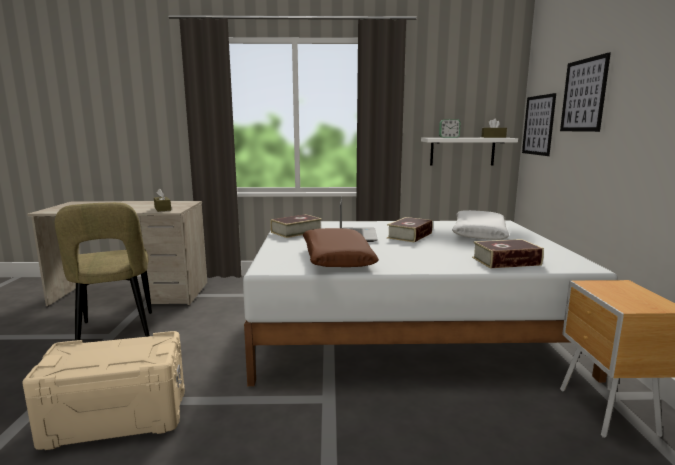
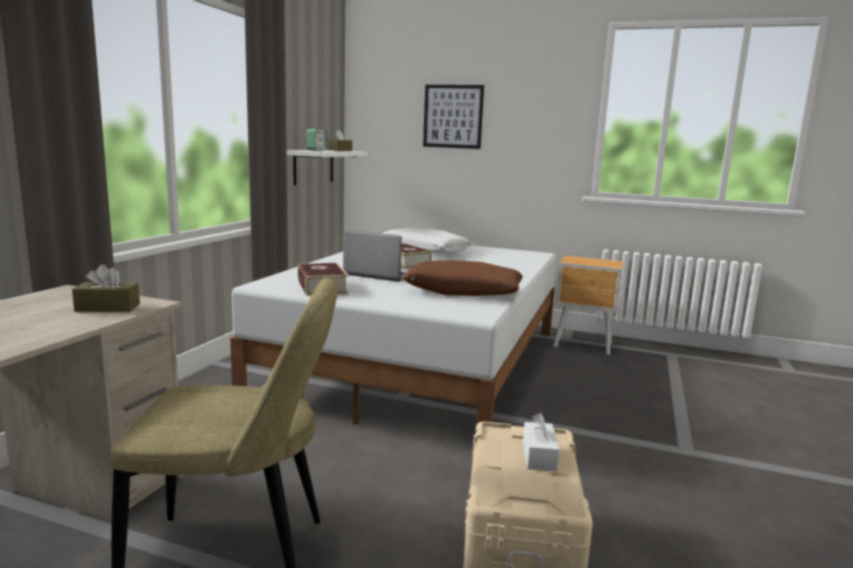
camera: 70 degrees left, 0 degrees up
book [472,239,544,268] -> none
picture [522,93,556,156] -> none
none -> white tissue box [523,413,560,472]

